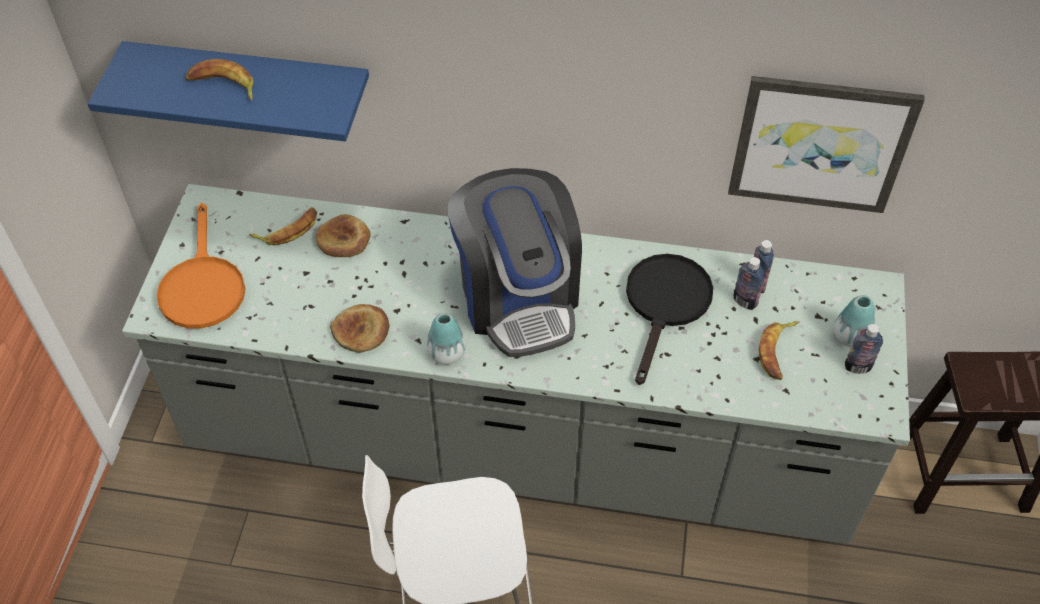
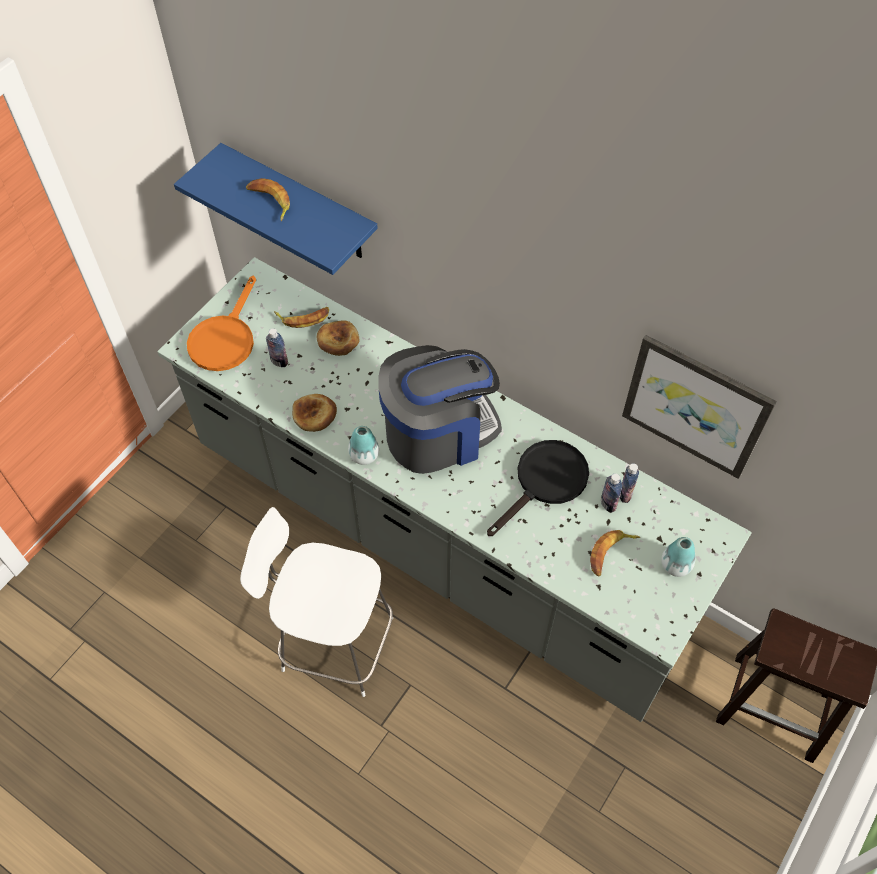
camera: 25 degrees right, 5 degrees up
coffee machine [448,168,582,357] -> coffee machine turned 120 degrees counterclockwise [378,345,502,474]
bottle [845,324,883,374] -> bottle moved to [266,328,288,367]

